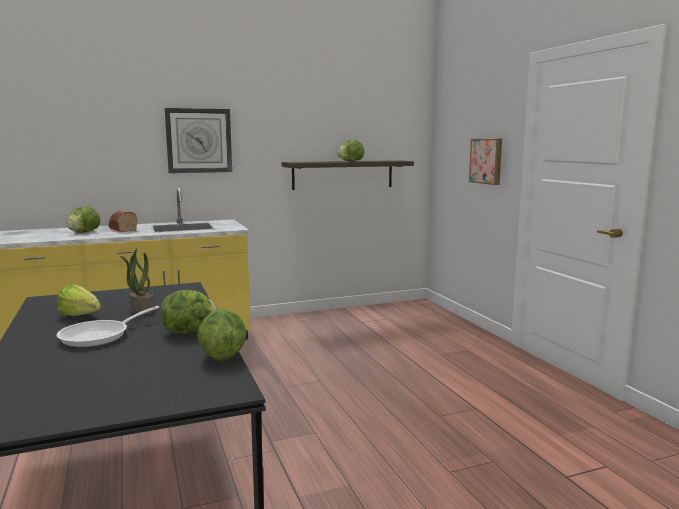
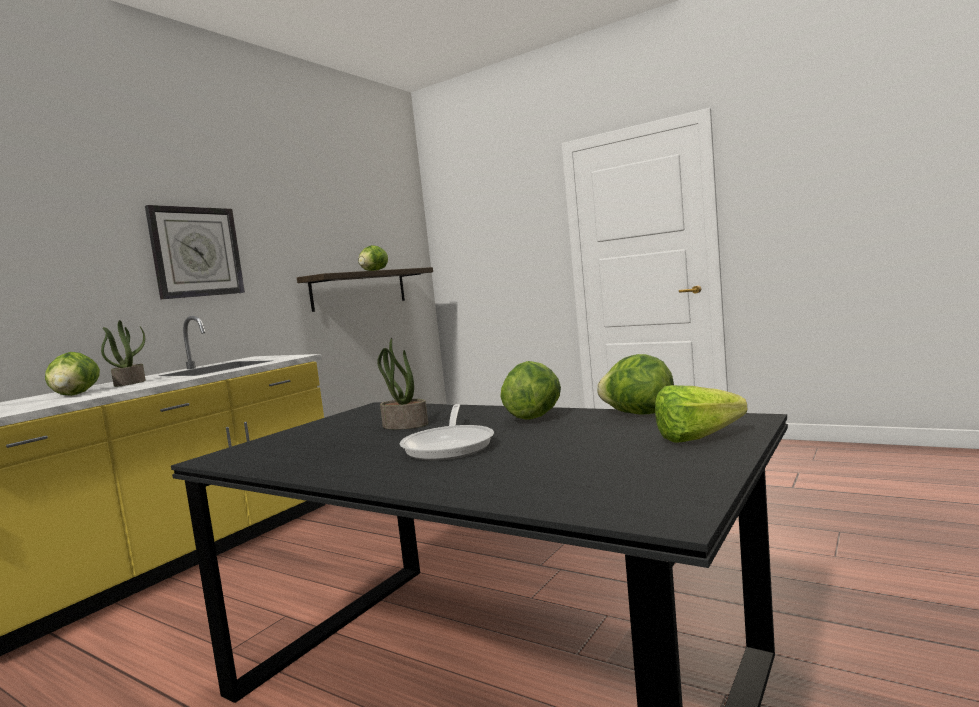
camera: 35 degrees left, 5 degrees down
lettuce [57,284,101,316] -> lettuce moved to [655,385,747,443]
bread [108,210,137,232] -> potted plant [101,320,146,387]
picture [469,138,502,185] -> none

